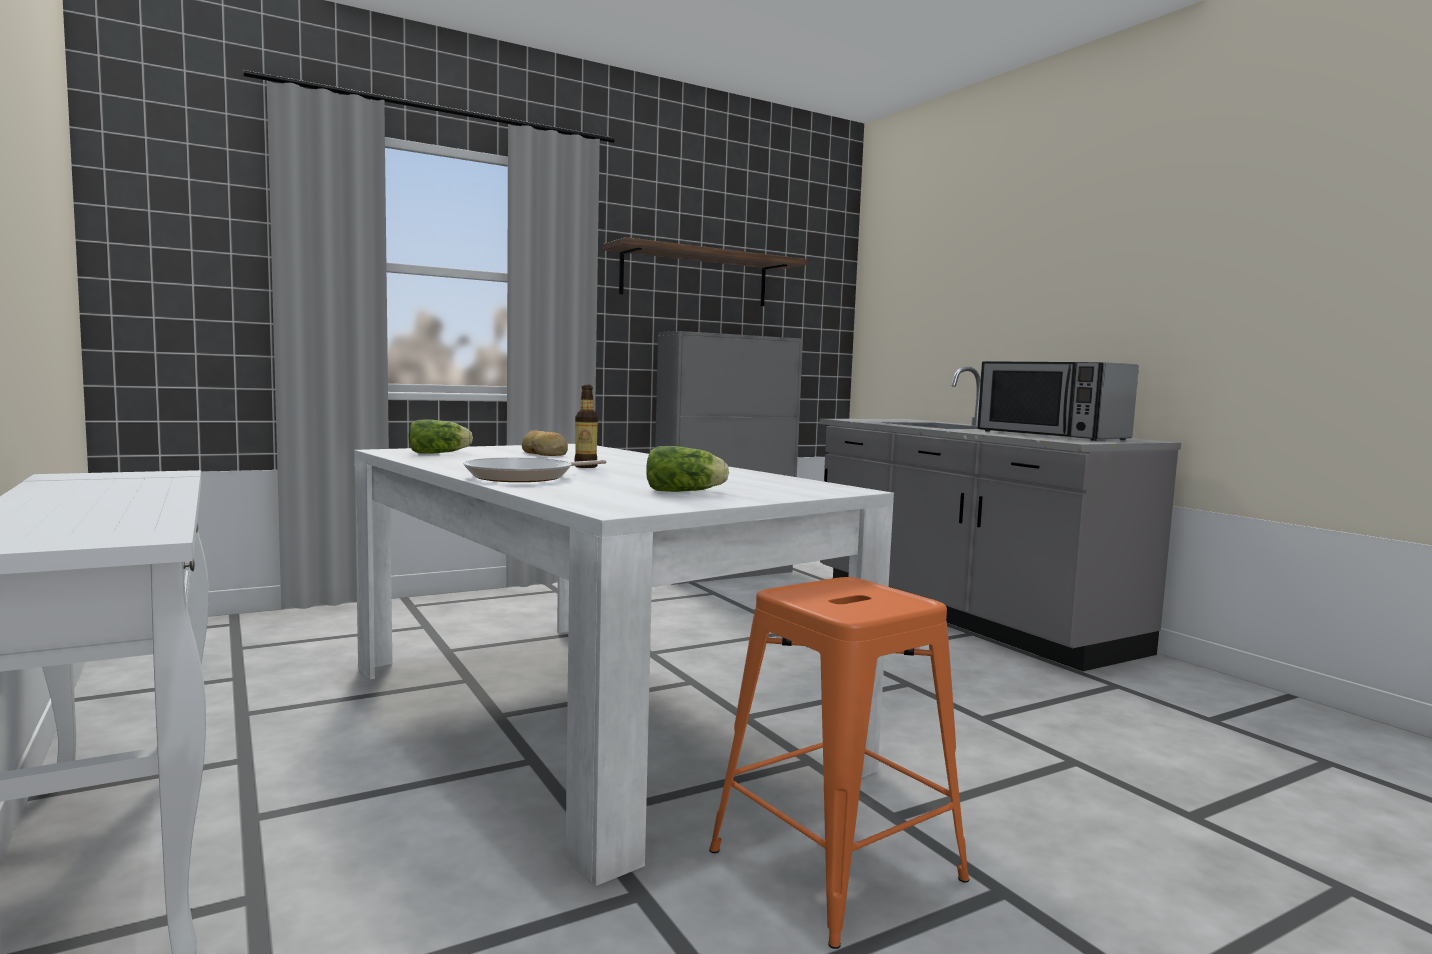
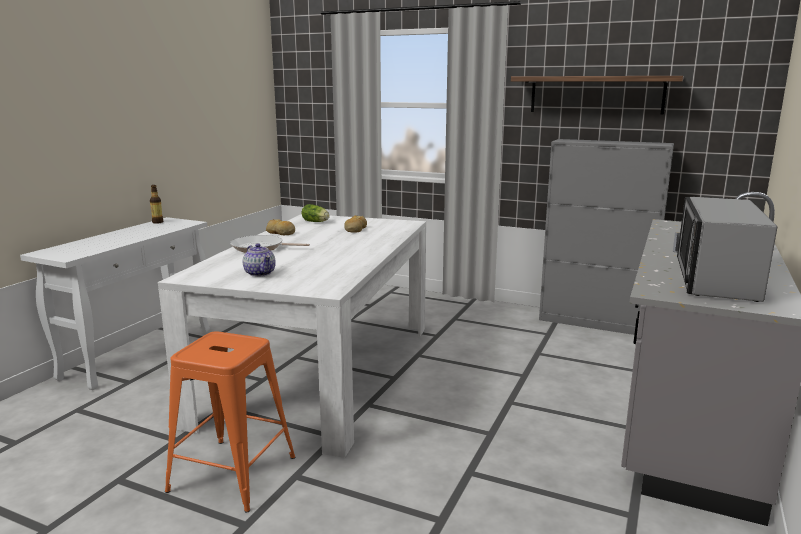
camera: 55 degrees right, 10 degrees up
bottle [574,385,598,468] -> bottle moved to [150,185,163,224]
lettuce [646,446,729,492] -> teapot [243,243,276,277]
none -> bread [266,219,295,235]

